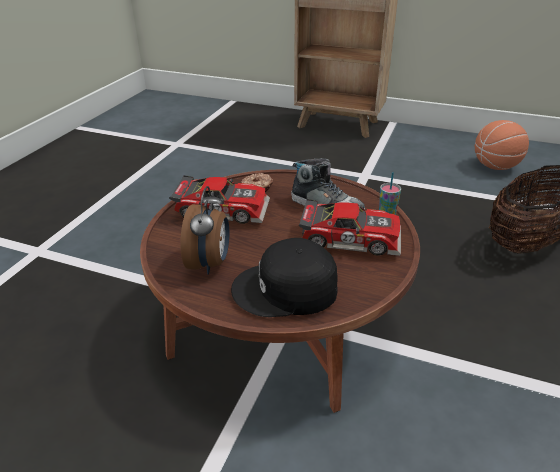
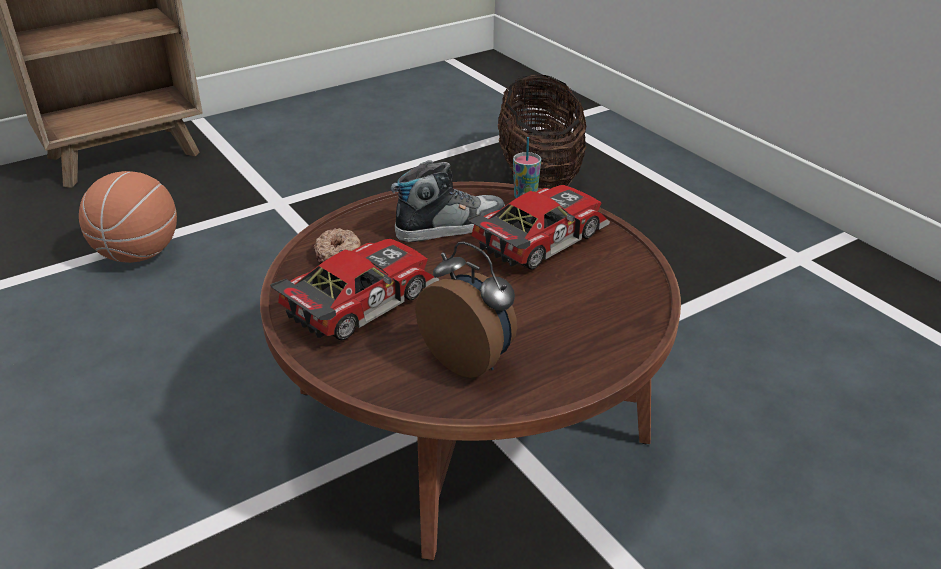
camera: 55 degrees left, 0 degrees up
black cap [231,238,338,317] -> none
basketball [475,120,529,170] -> basketball moved to [79,171,177,263]

